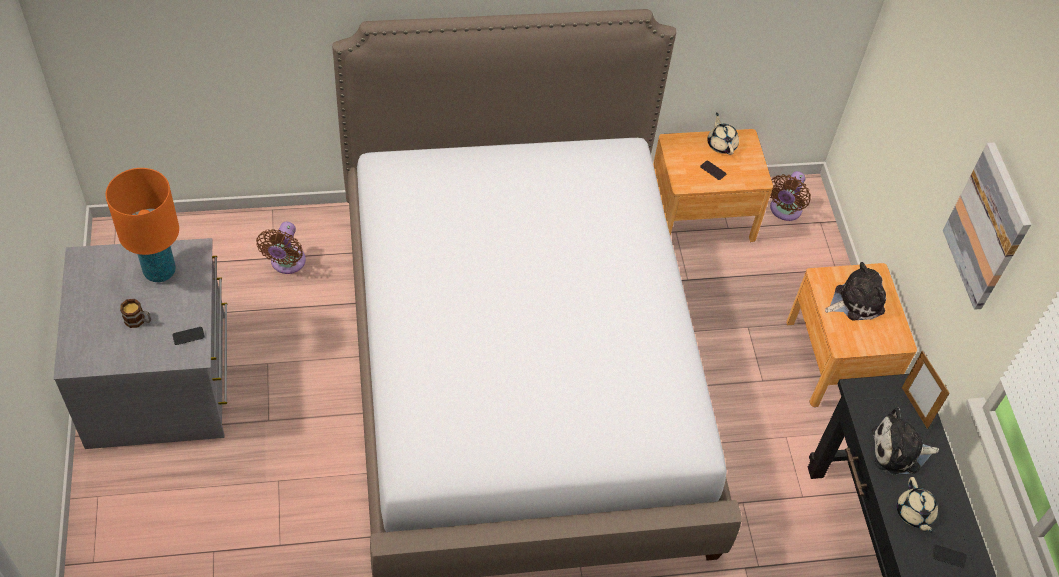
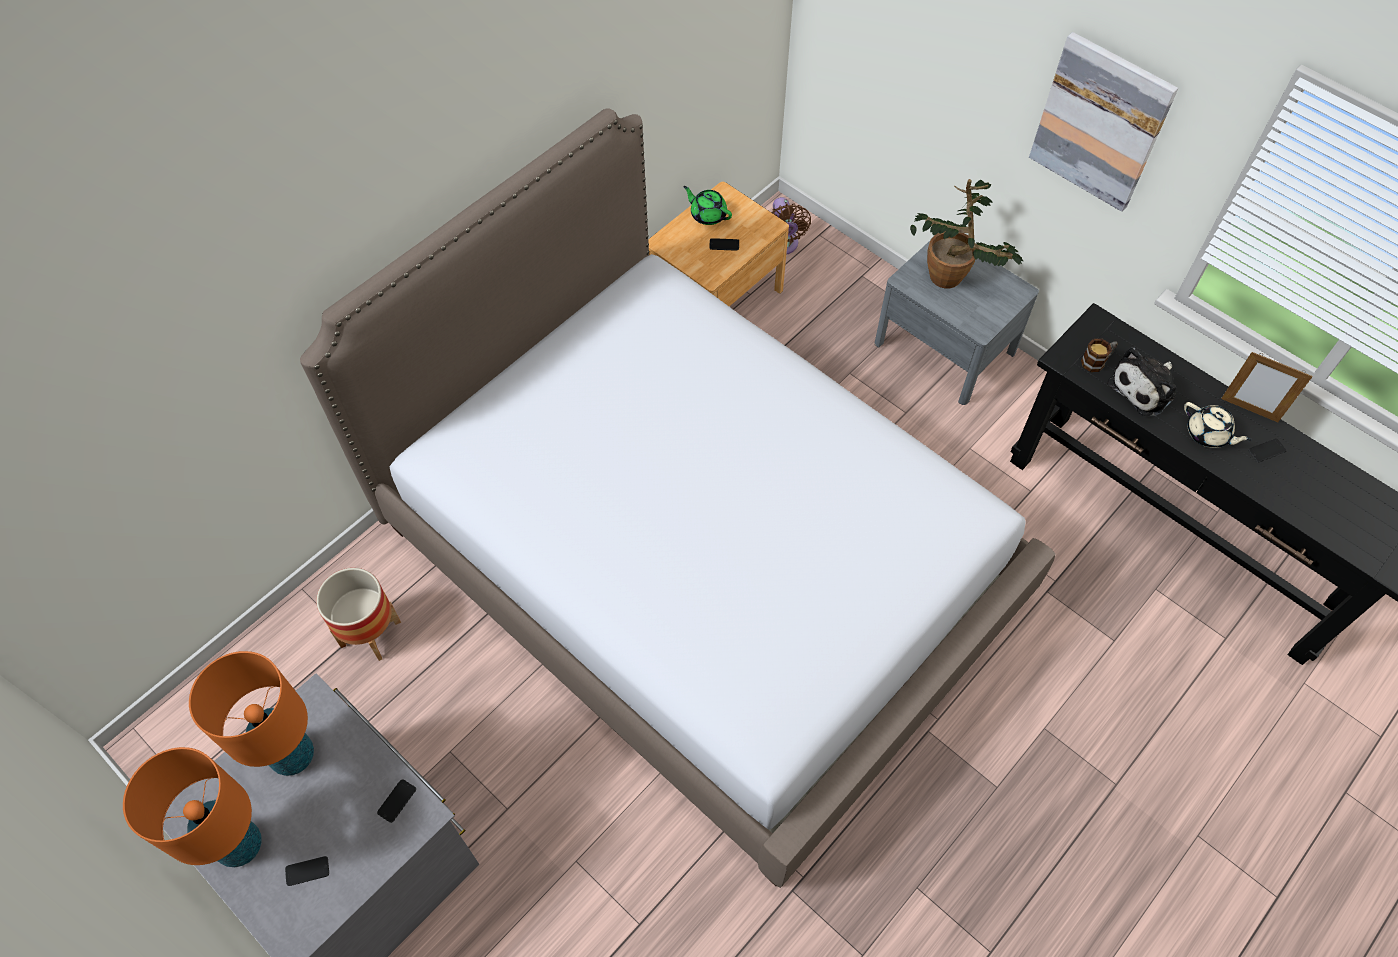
camera: 35 degrees left, 5 degrees up
mug [120,299,151,328] -> mug moved to [1081,339,1118,372]
brown fan [256,222,306,274] -> planter [316,568,401,661]
beige teapot [707,112,739,155] -> green teapot [683,186,732,225]
brown nightstand [786,263,917,407] -> grey nightstand [875,241,1039,405]
plush toy [825,262,886,320] -> potted plant [910,179,1023,288]
picture frame [902,351,950,429] -> picture frame moved to [1221,352,1313,422]
none -> orange table lamp [123,747,262,867]
none -> phone [285,856,329,886]

